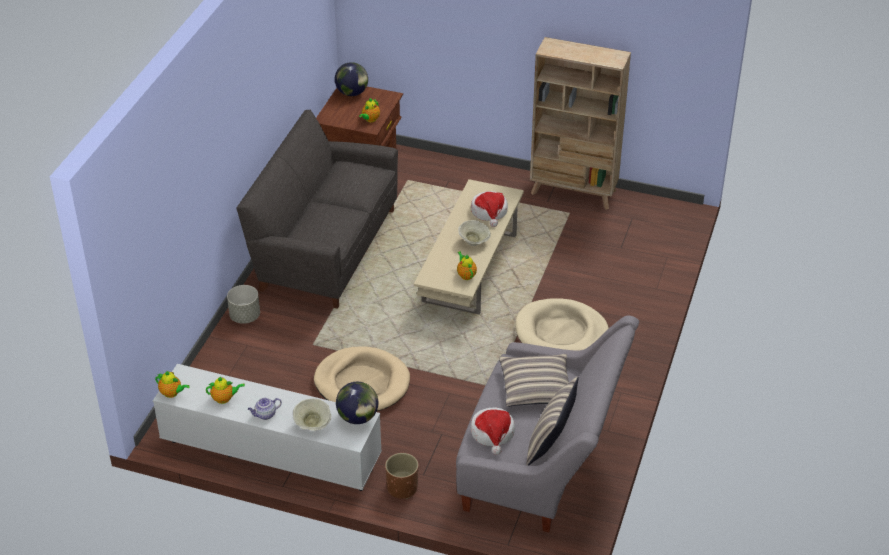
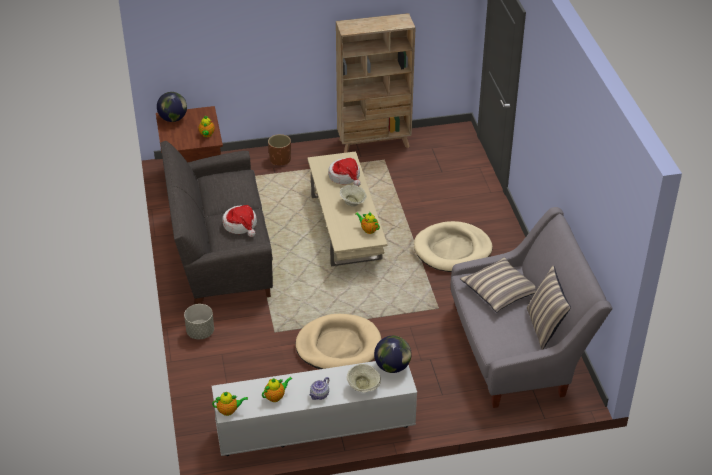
camera: 30 degrees left, 0 degrees up
brown planter [385,453,419,499] -> brown planter moved to [268,134,291,165]
hat [471,407,515,455] -> hat moved to [222,205,257,237]

